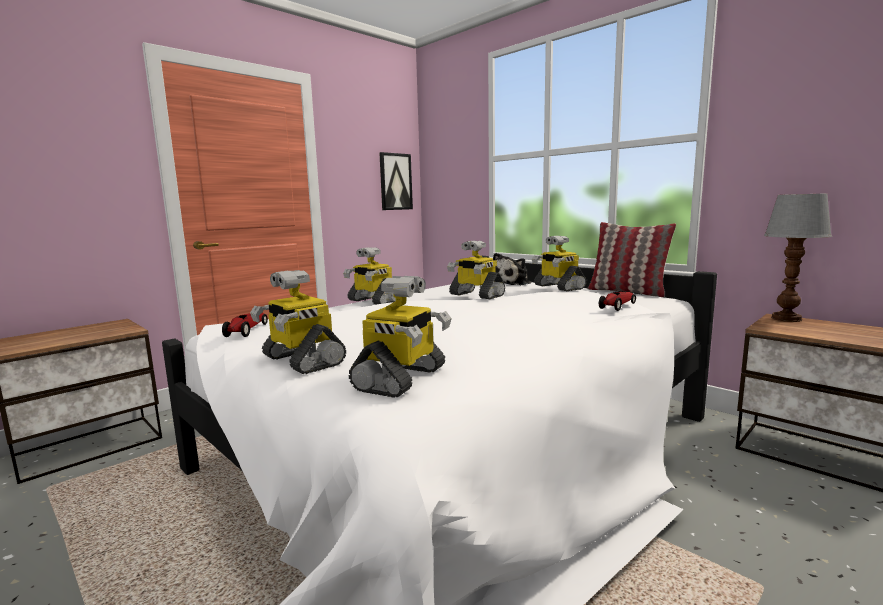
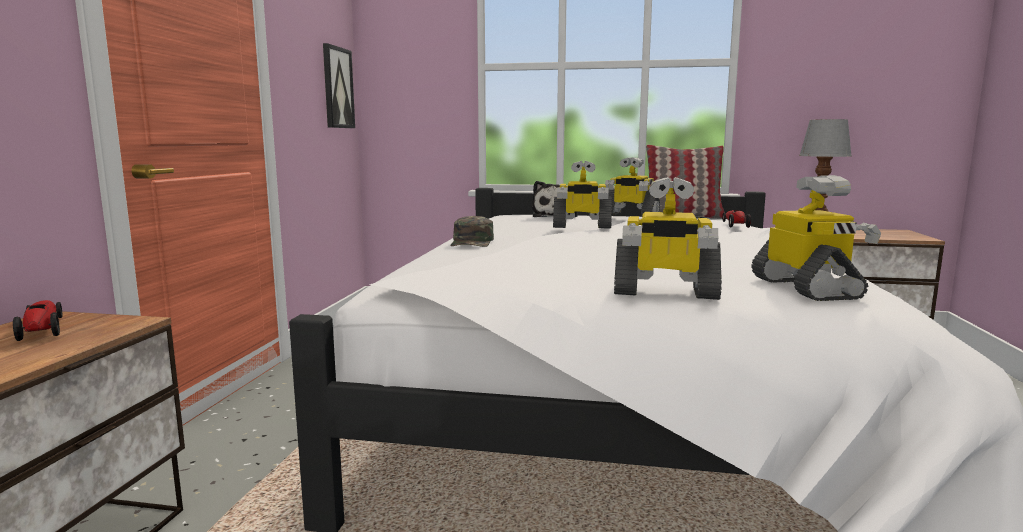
camera: 35 degrees left, 0 degrees up
toy car [222,313,268,337] -> toy car moved to [13,300,62,341]
toy robot [343,247,396,305] -> green cap [450,216,494,247]

